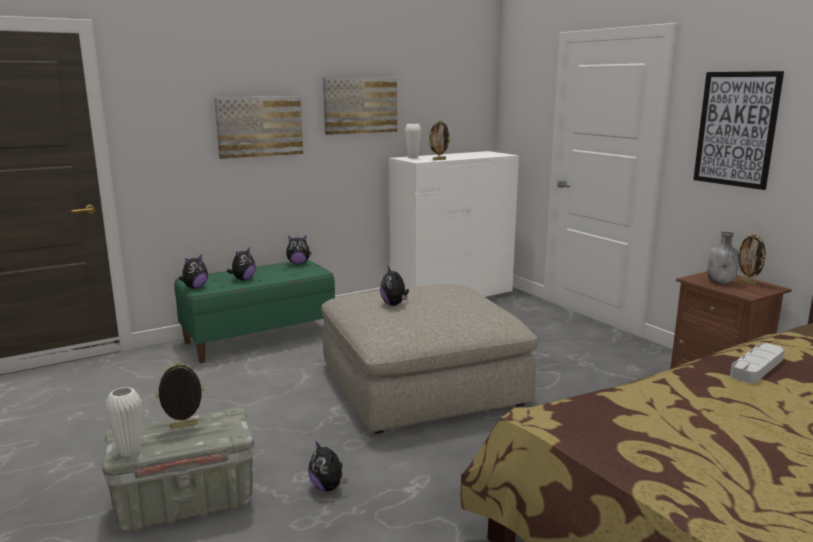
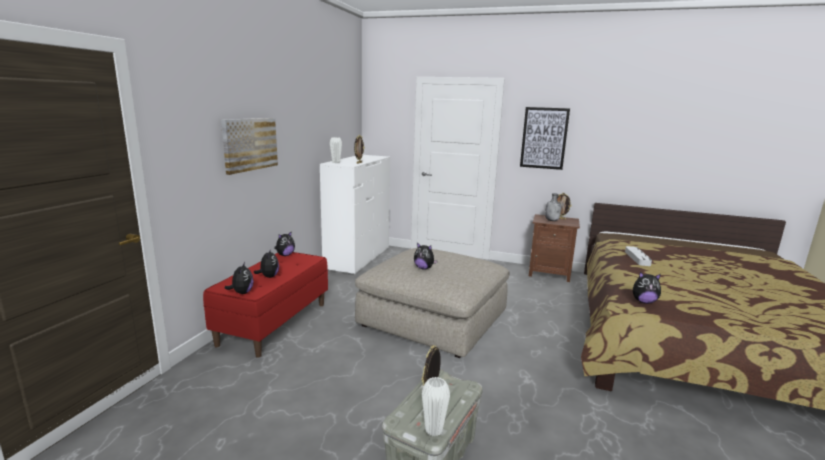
camera: 40 degrees left, 0 degrees up
green bench [174,260,335,363] -> red bench [203,252,328,358]
plush toy [308,440,347,491] -> plush toy moved to [633,272,661,304]
picture [323,78,397,135] -> none

